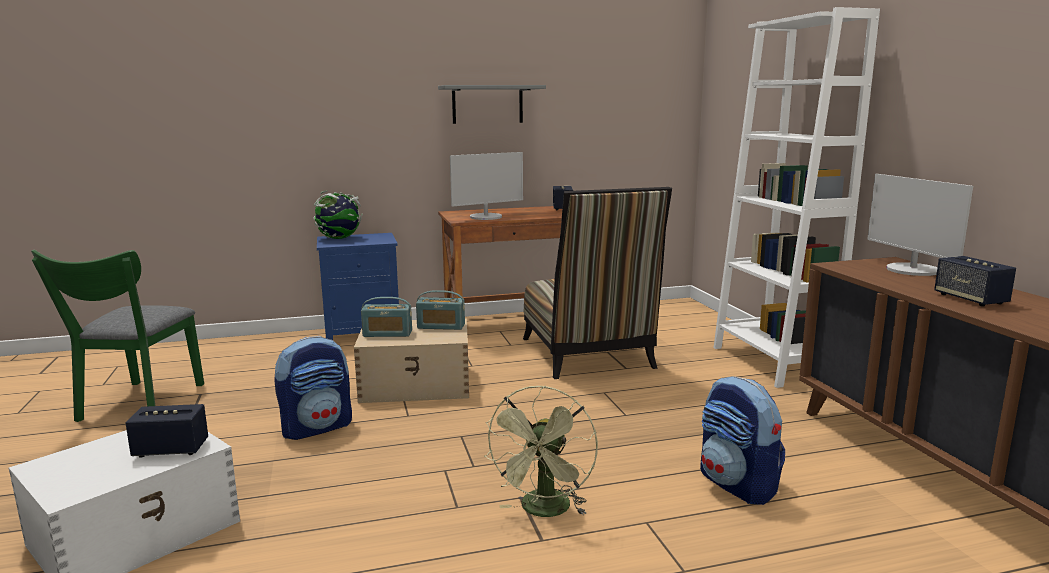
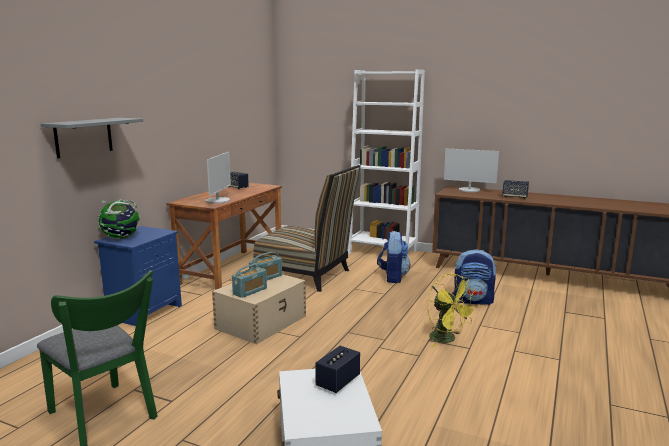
camera: 50 degrees left, 0 degrees up
backpack [274,336,352,440] -> backpack moved to [377,231,411,283]
grey shelf [438,85,546,124] -> grey shelf moved to [41,118,143,158]
green fan [484,385,598,517] -> yellow fan [427,274,478,347]

